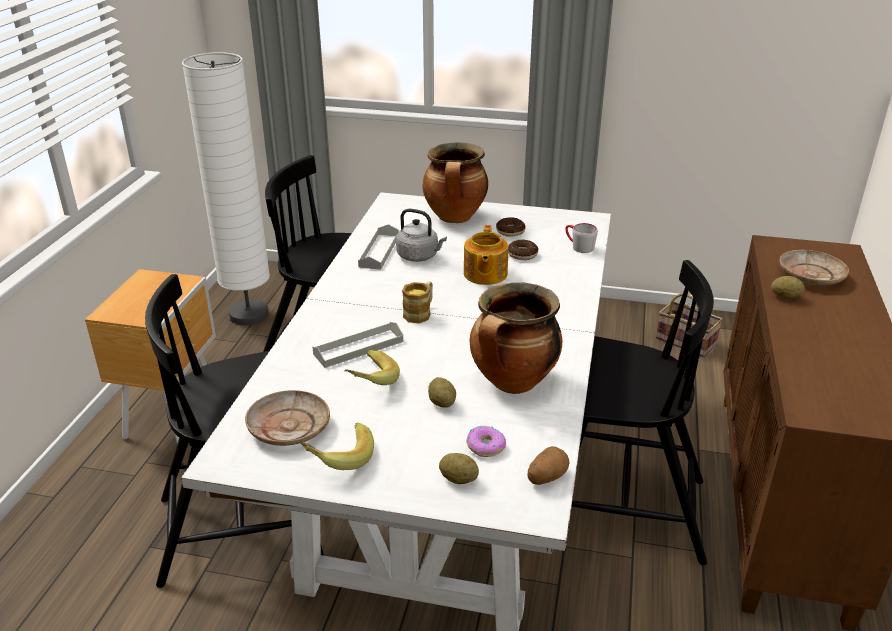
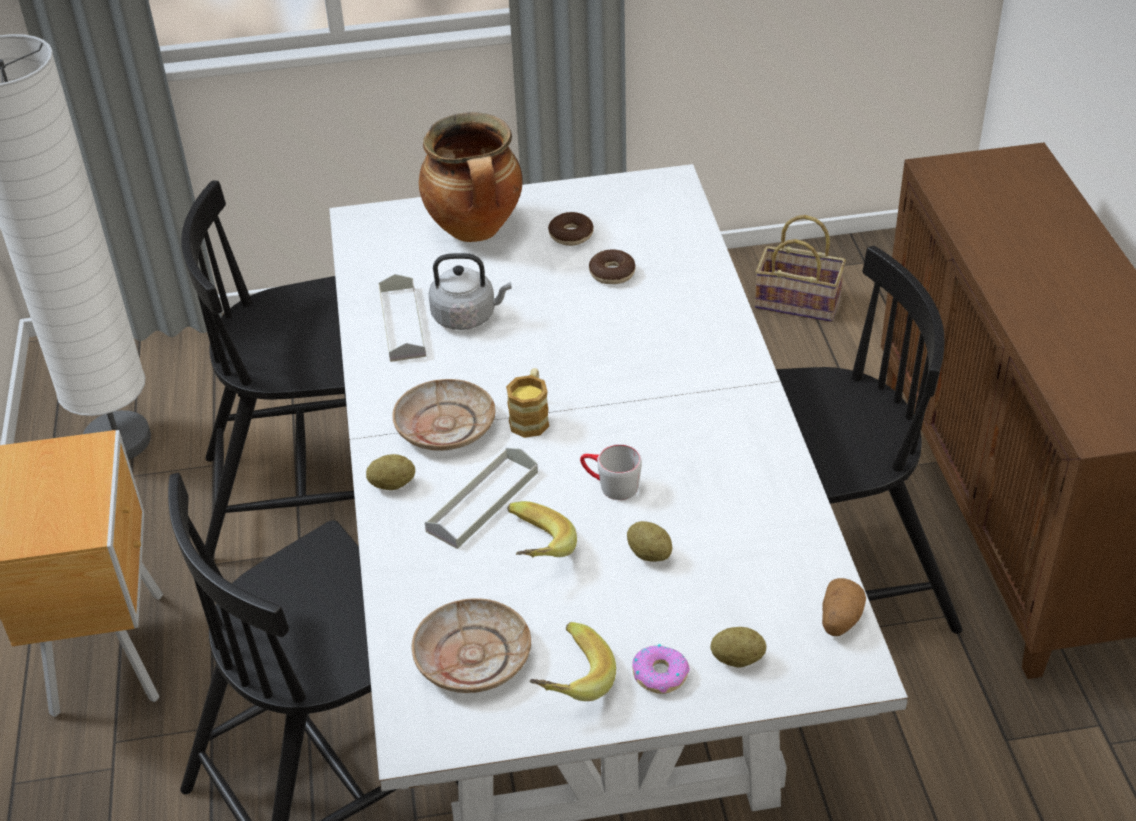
camera: 20 degrees left, 10 degrees up
teapot [464,225,508,285] -> none
donut [466,426,506,457] -> donut moved to [632,644,690,694]
cooking pot [470,282,562,394] -> none
grey mug [565,223,598,253] -> grey mug moved to [580,444,642,500]
potato [771,276,805,299] -> potato moved to [366,454,415,490]
beige plate [779,250,849,285] -> beige plate moved to [392,379,496,451]

